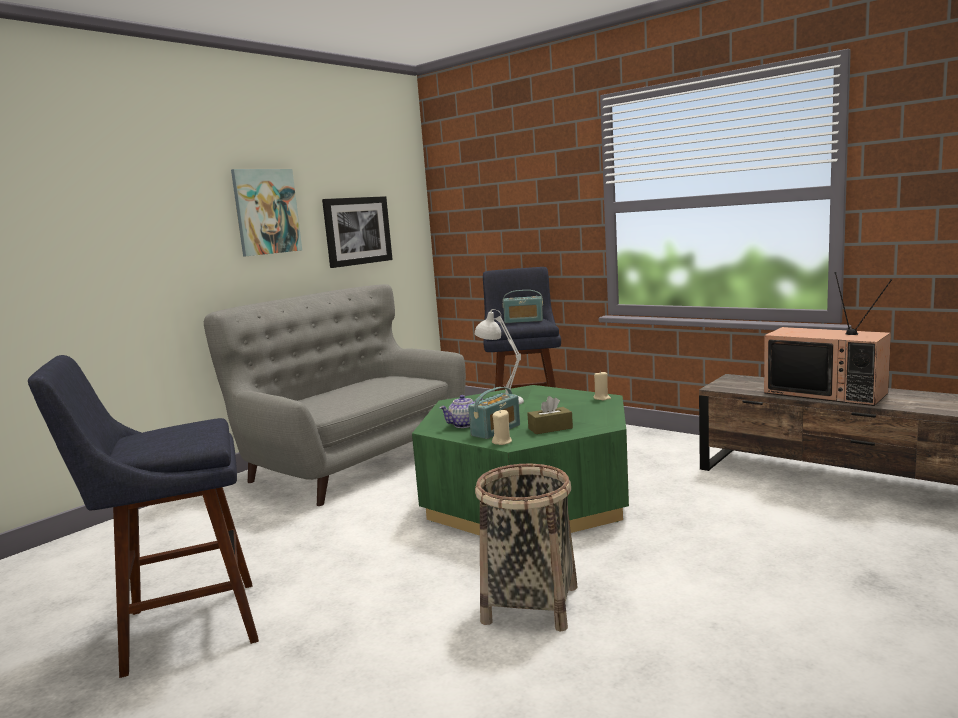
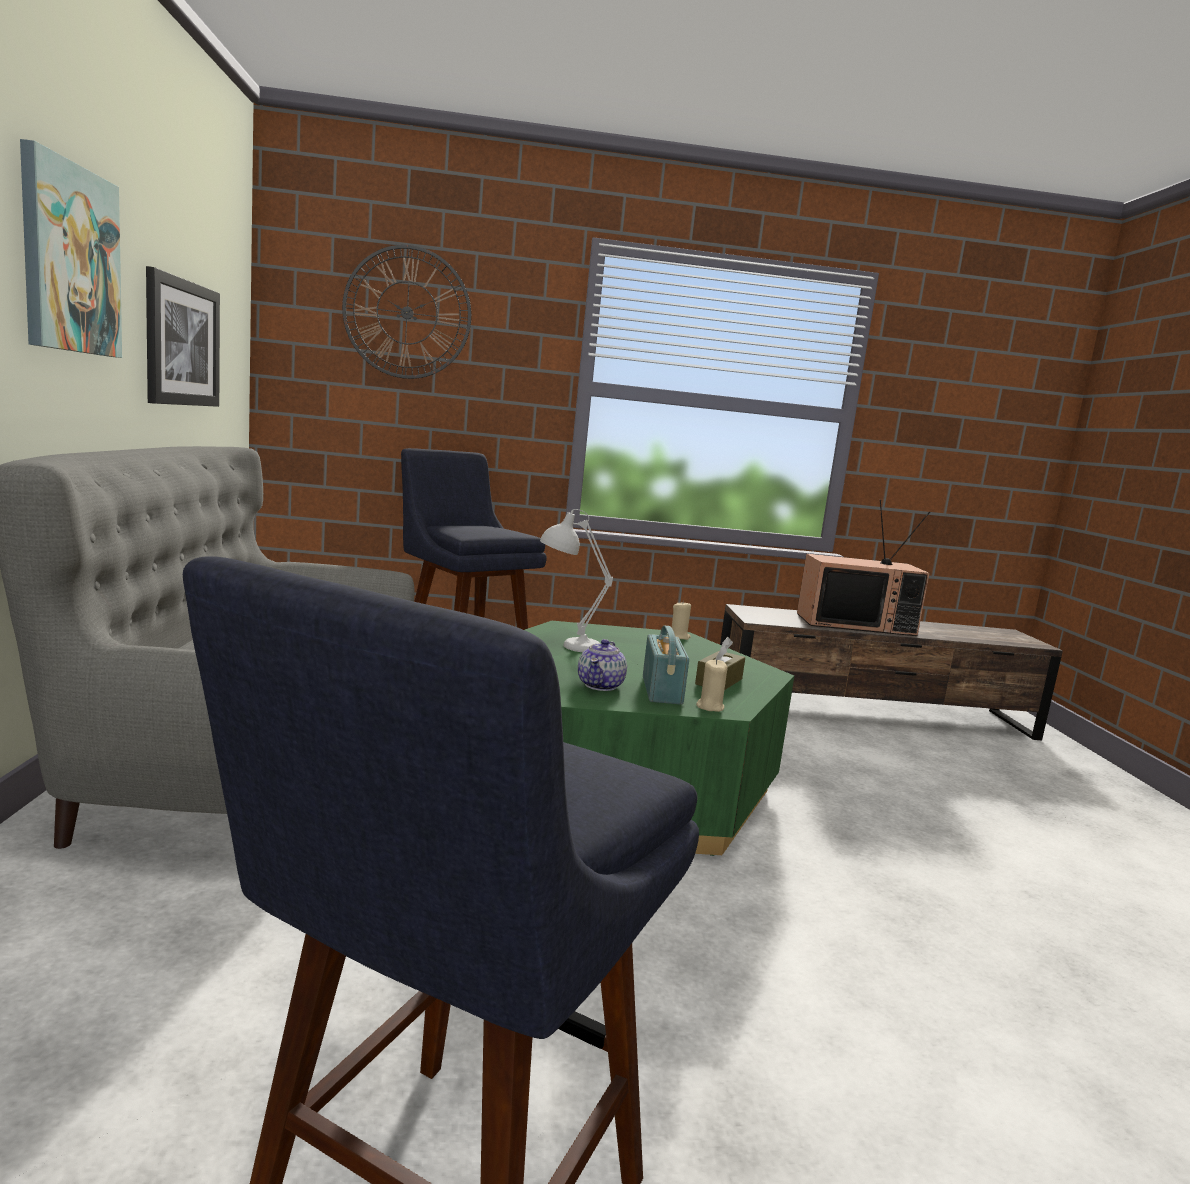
camera: 45 degrees left, 0 degrees up
basket [475,463,578,632] -> none
radio [503,290,543,323] -> none
none -> wall clock [342,245,471,379]

